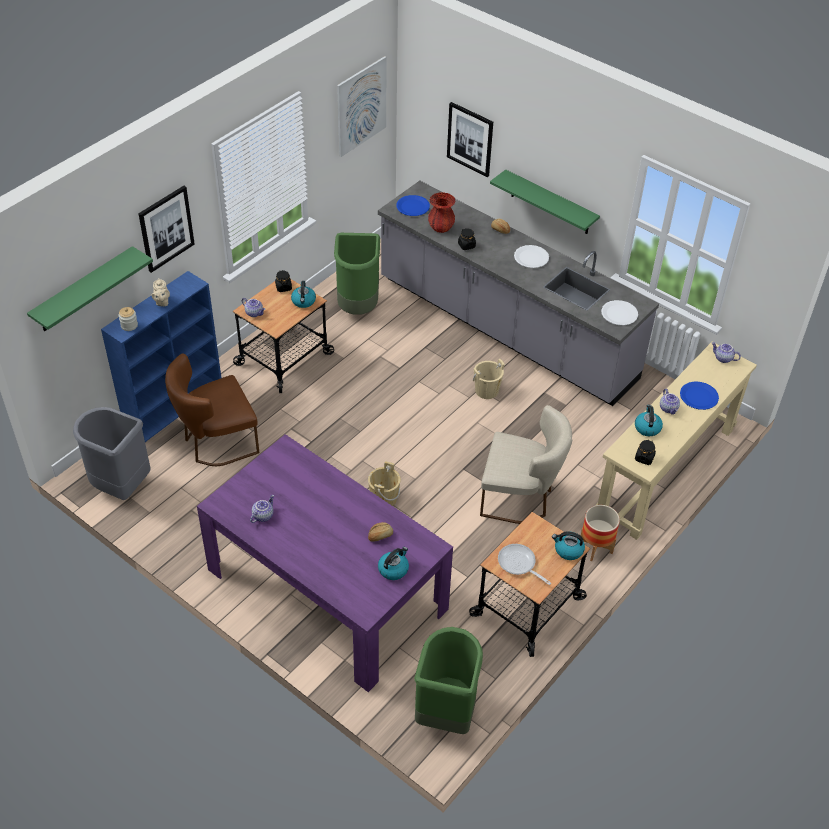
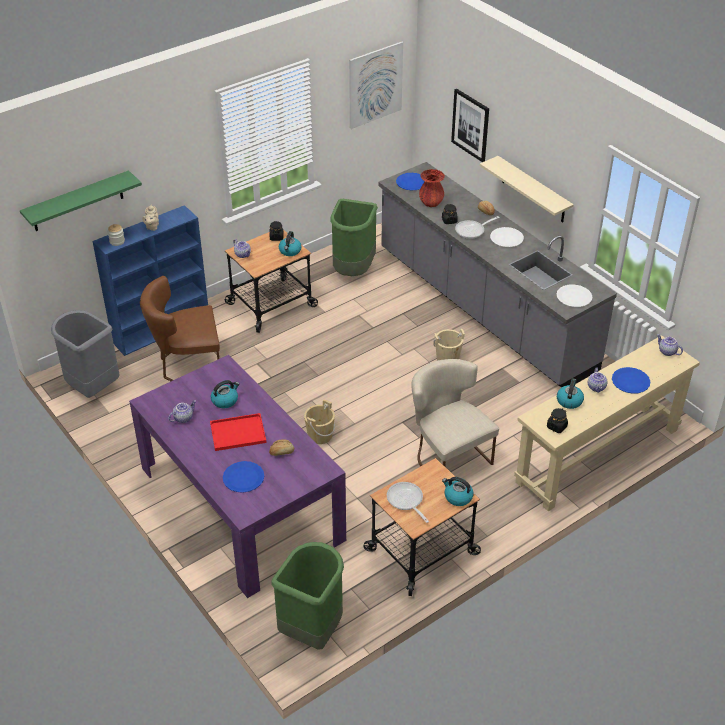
camera: 15 degrees right, 5 degrees down
picture [138,186,195,273] -> none
kettle [378,547,409,580] -> kettle moved to [211,380,239,408]
beige chair [480,405,572,524] -> beige chair turned 150 degrees counterclockwise [412,359,499,467]
green shelf [490,170,600,234] -> beige shelf [480,156,574,223]
planter [581,505,620,561] -> none
none -> red tray [210,413,267,451]
none -> blue plate [223,461,264,493]
none -> frying pan [455,216,499,239]

